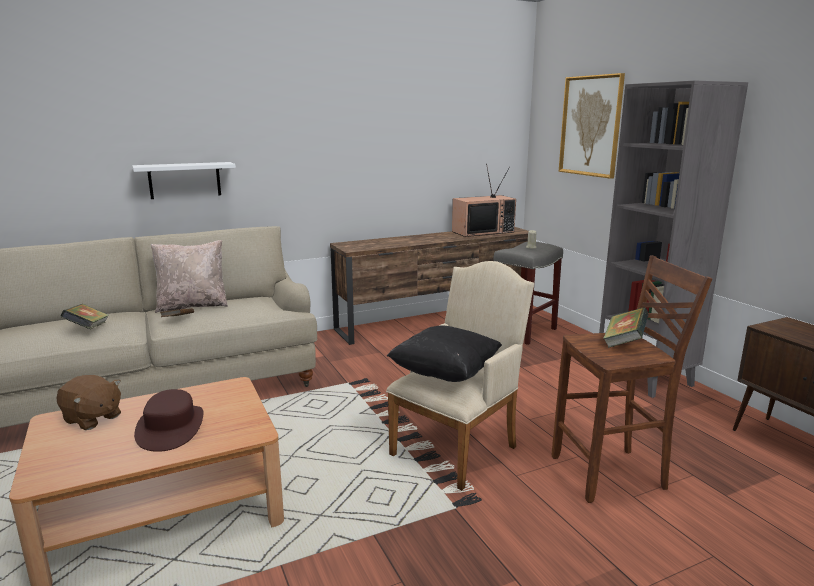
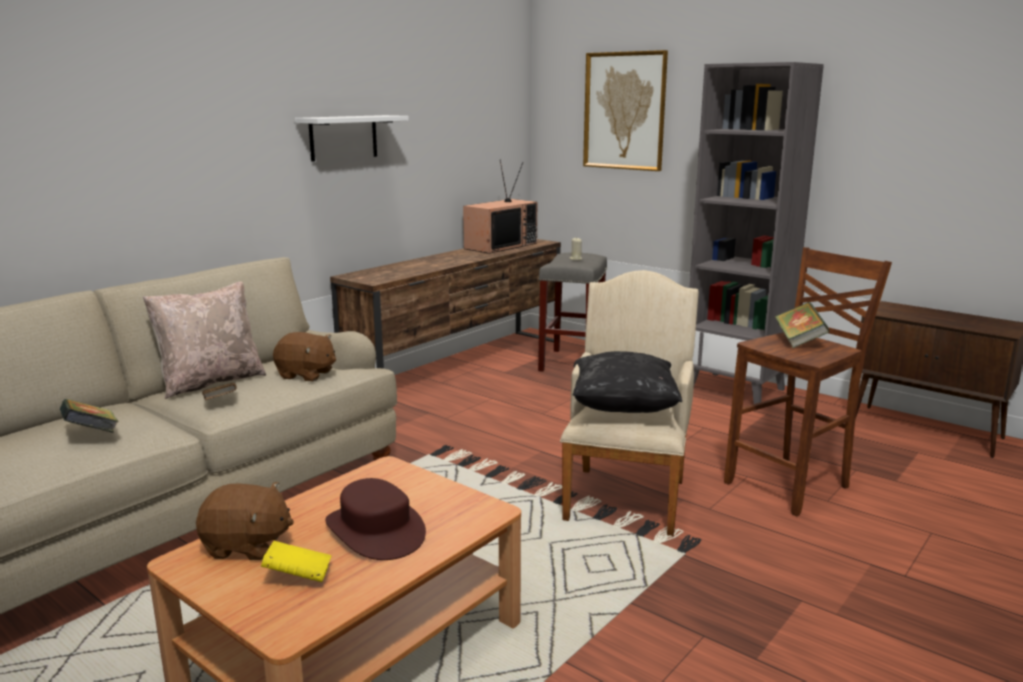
camera: 25 degrees left, 0 degrees up
white shelf [132,162,236,199] -> white shelf moved to [295,115,409,162]
none -> yellow book [261,541,331,582]
none -> brown plush toy [273,332,336,381]

